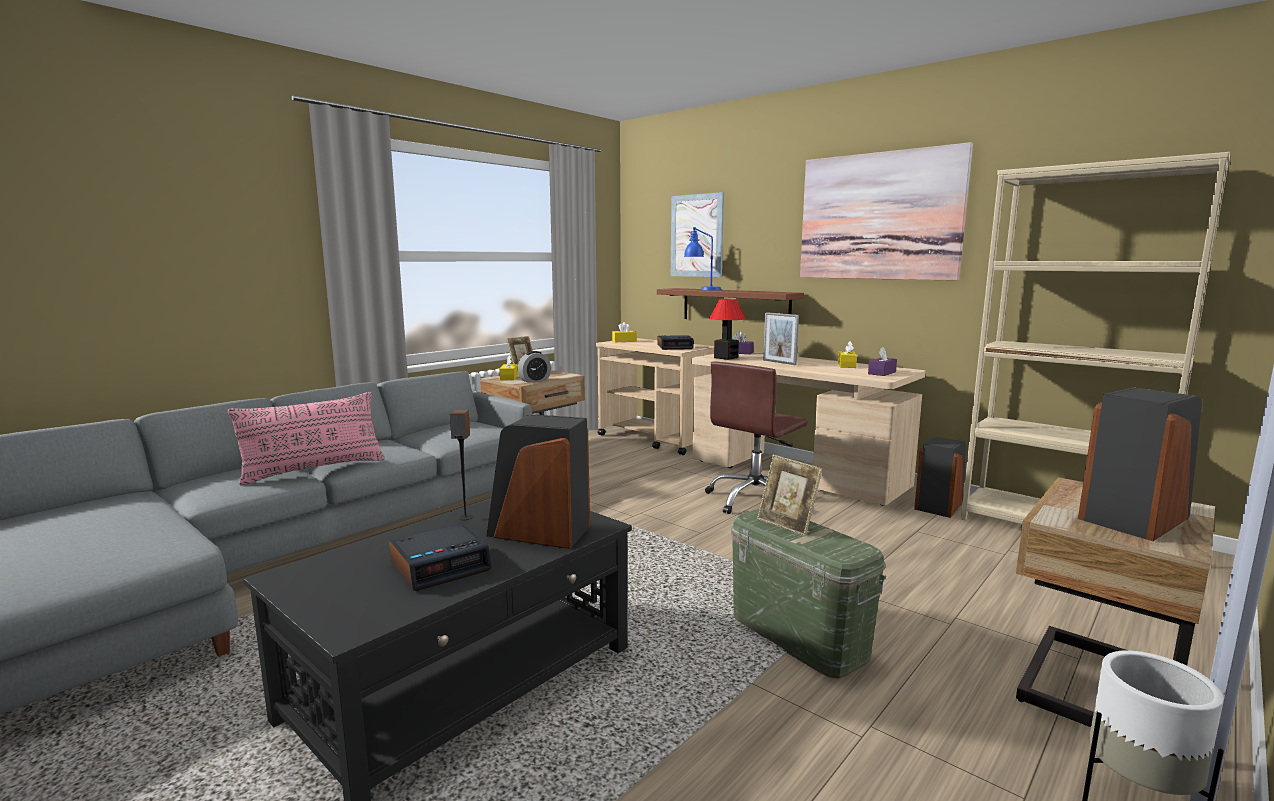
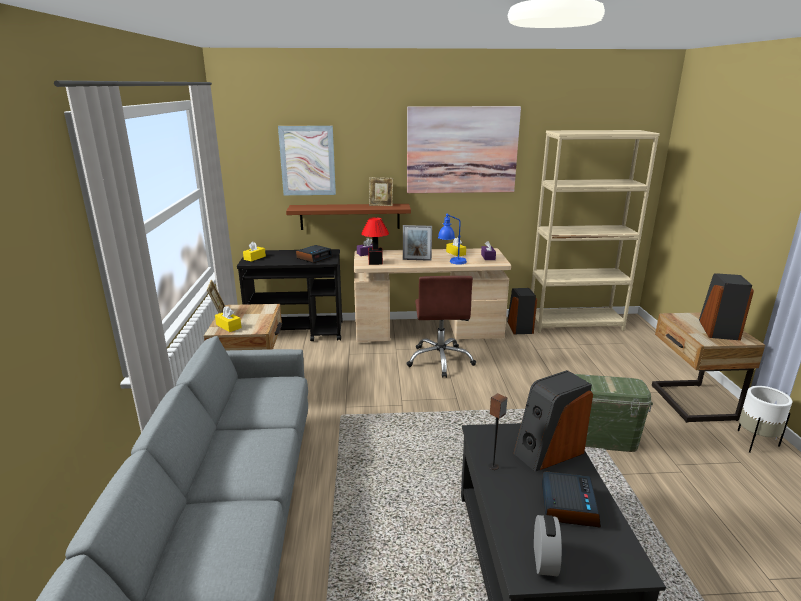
camera: 45 degrees left, 10 degrees up
pink pillow [228,392,385,486] -> none
alarm clock [518,351,551,383] -> alarm clock moved to [534,515,562,576]
beige cart [596,338,714,455] -> black cart [237,249,343,341]
blue table lamp [684,227,721,291] -> blue table lamp moved to [438,214,467,265]
picture frame [757,455,823,536] -> picture frame moved to [369,177,393,206]

